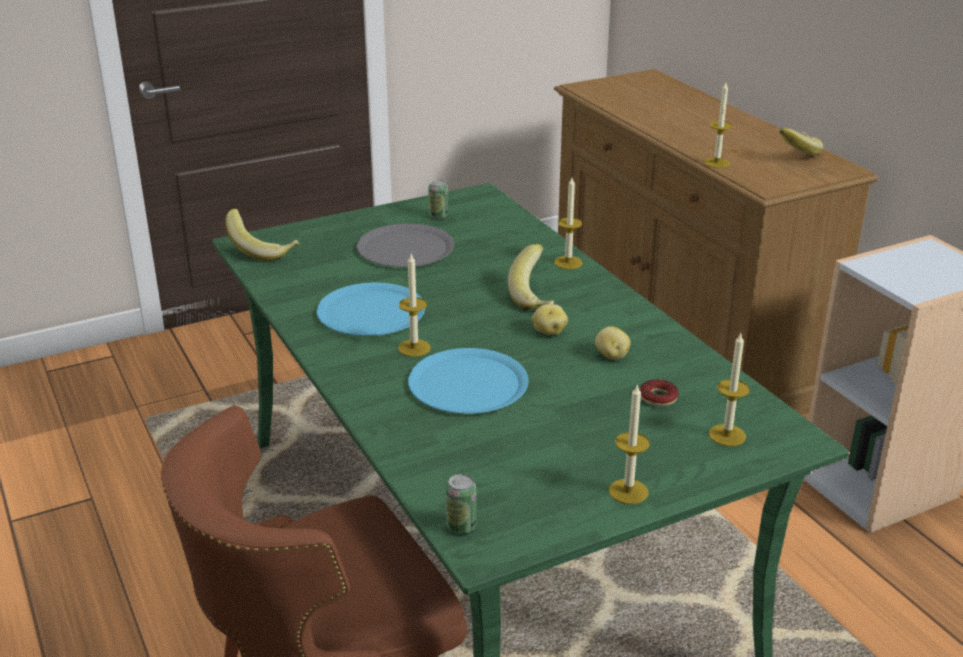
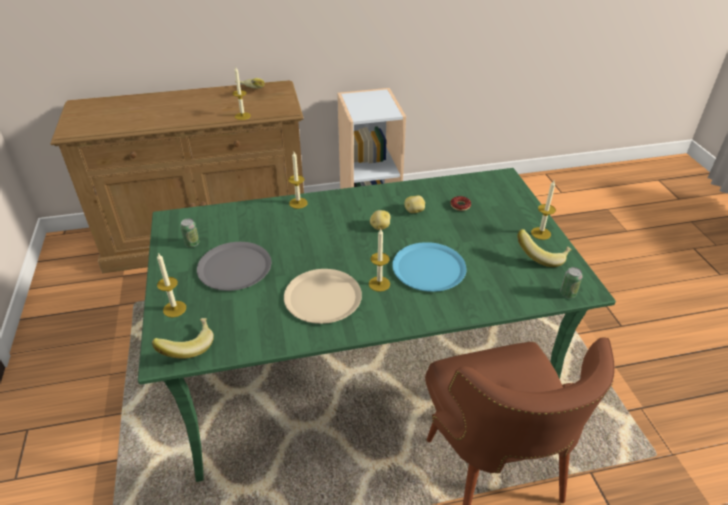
camera: 75 degrees left, 10 degrees up
blue plate [317,282,425,336] -> beige plate [284,269,362,324]
banana [508,244,554,310] -> banana moved to [517,229,572,267]
candle [709,333,750,446] -> candle moved to [157,252,186,317]

